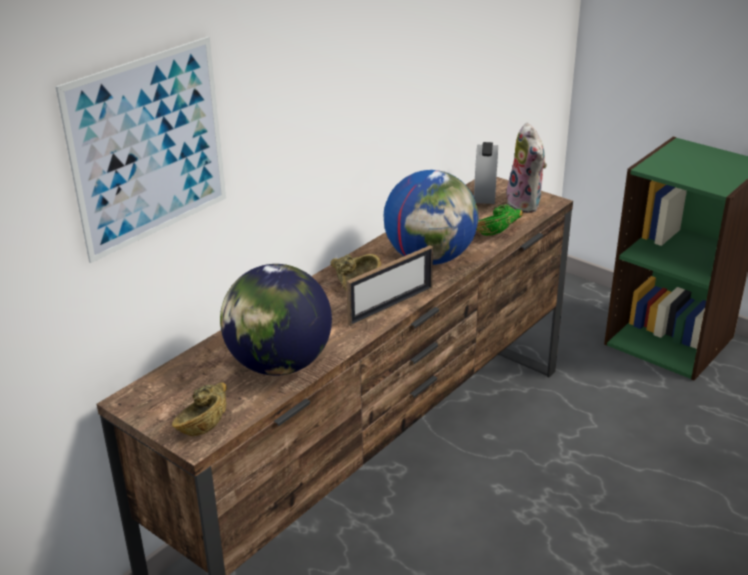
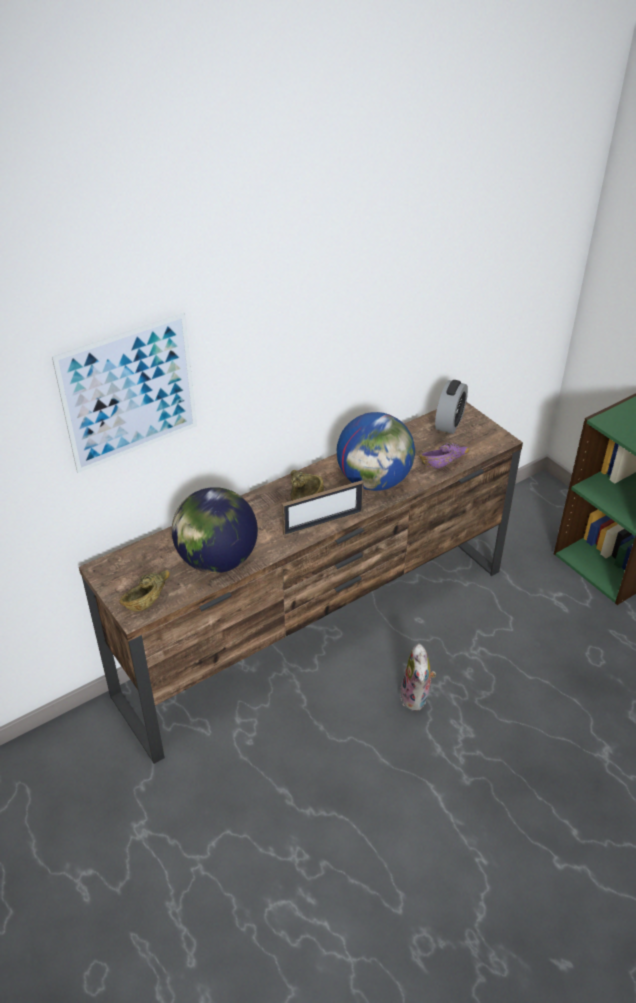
camera: 15 degrees right, 10 degrees up
green bowl [476,204,523,236] -> purple bowl [419,443,469,469]
plush toy [506,123,547,213] -> plush toy moved to [400,643,436,711]

